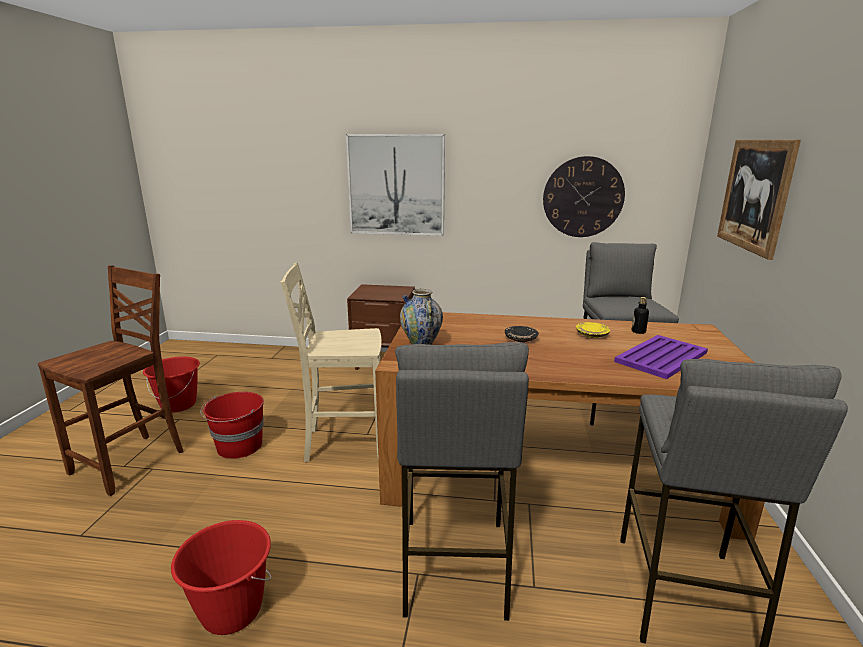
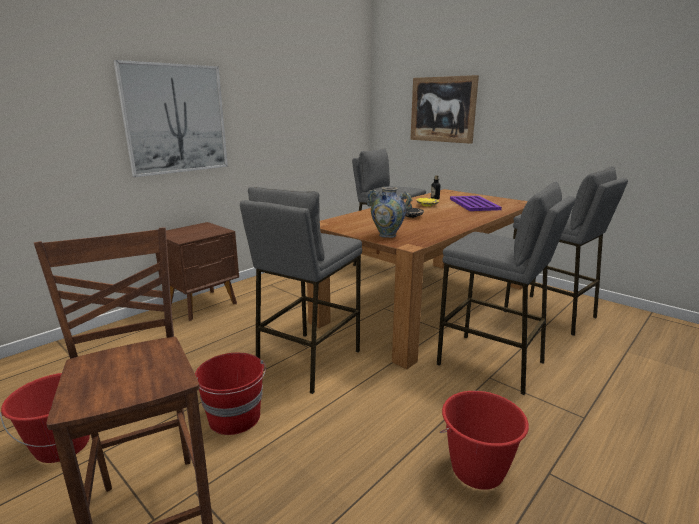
camera: 55 degrees left, 0 degrees up
beige chair [281,263,382,462] -> grey stool [240,187,362,394]
wall clock [543,156,625,237] -> none

